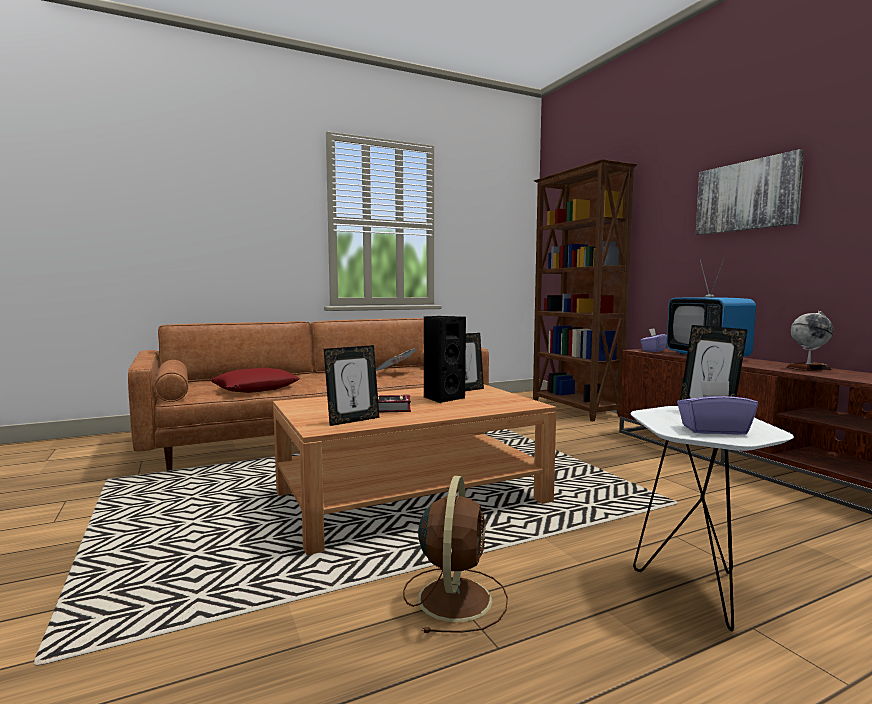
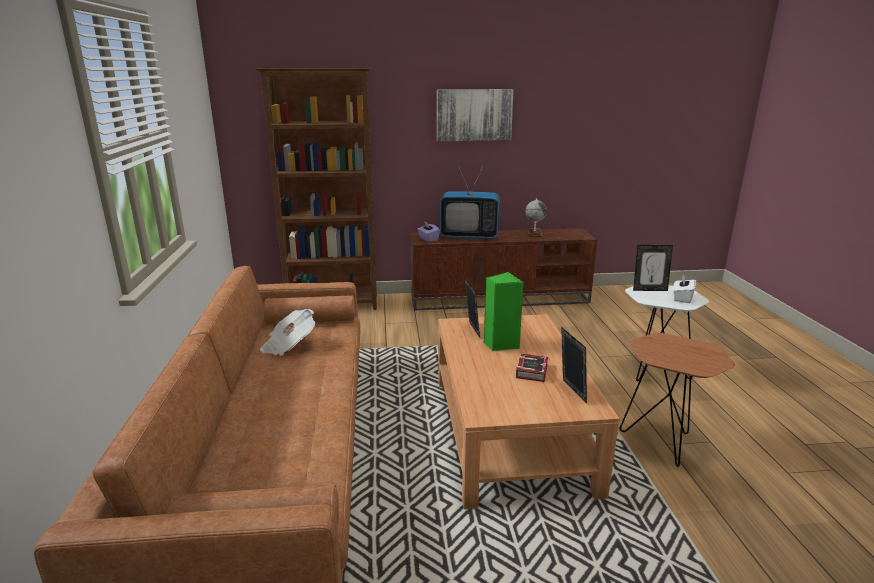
camera: 70 degrees left, 15 degrees up
red pillow [210,367,300,393] -> none
brown fan [403,476,508,633] -> brown side table [620,333,735,467]
black speaker [424,316,466,403] -> green speaker [484,272,524,351]
purple tissue box [677,380,758,435] -> white tissue box [673,274,696,303]

